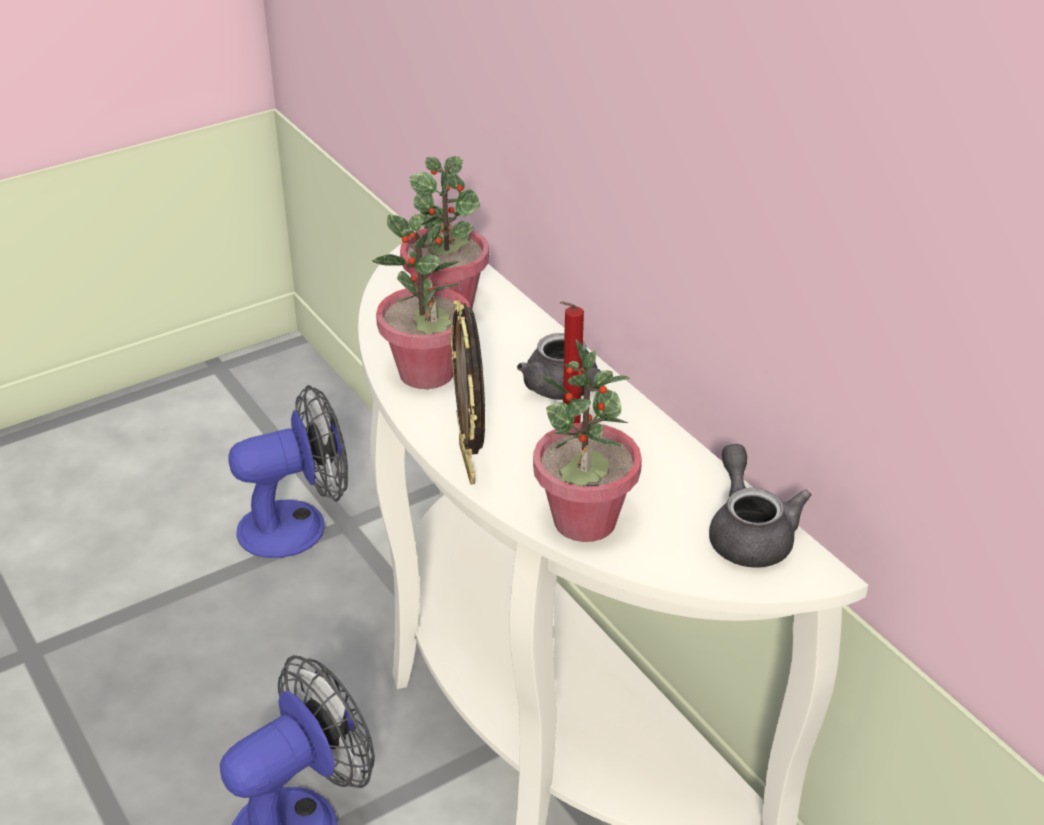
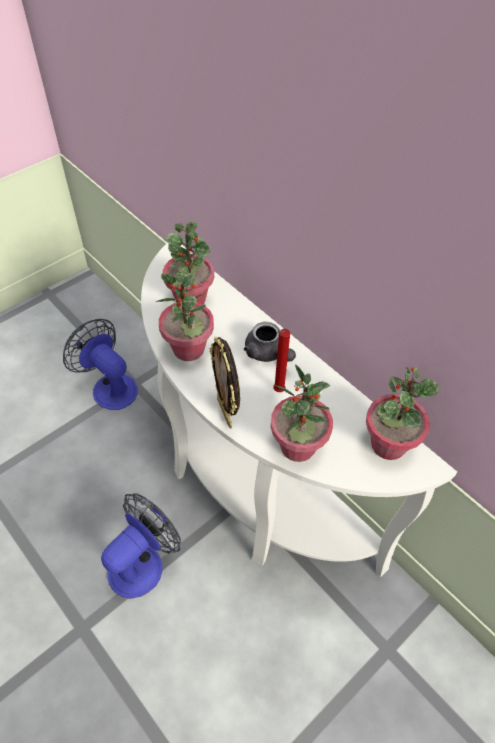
camera: 10 degrees left, 15 degrees up
fan [228,385,348,558] -> fan turned 105 degrees counterclockwise [63,319,138,410]
grey teapot [709,444,811,568] -> potted plant [366,367,439,460]

